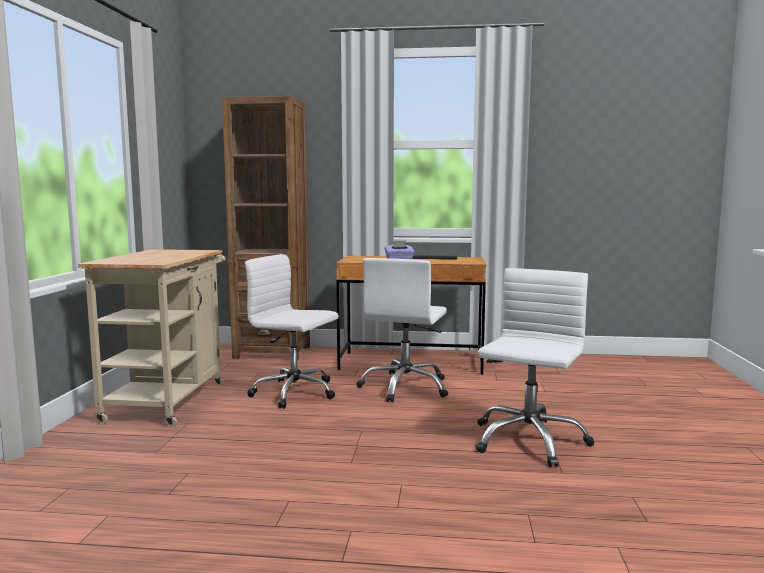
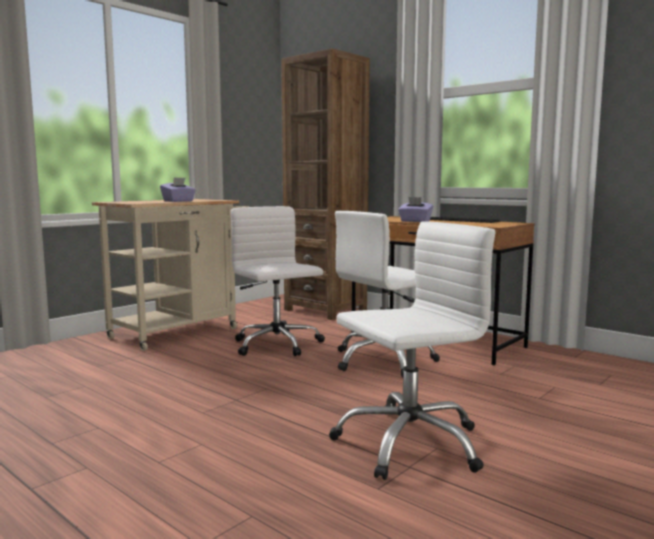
camera: 35 degrees right, 0 degrees up
none -> purple tissue box [160,177,196,202]

